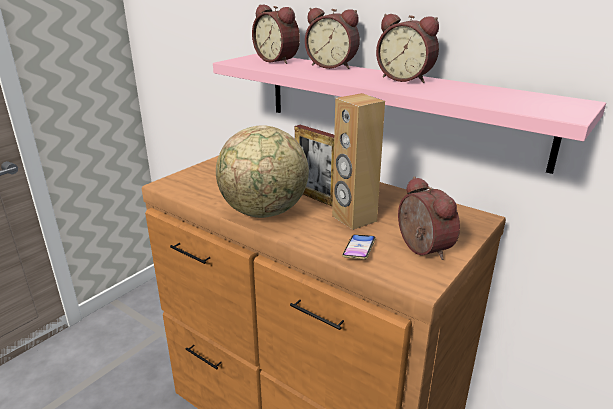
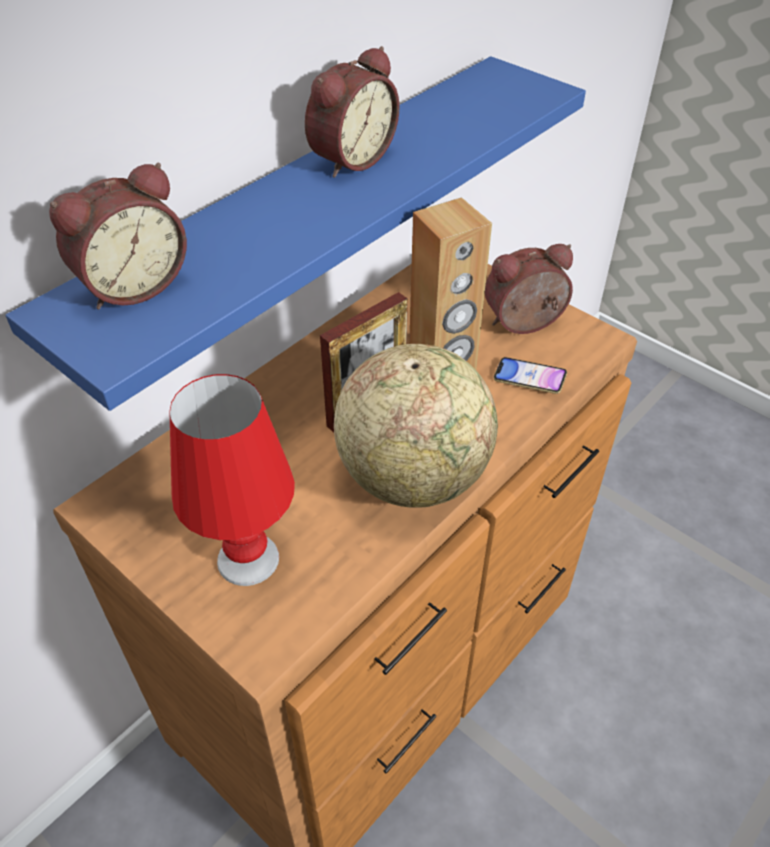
camera: 85 degrees left, 20 degrees up
pink shelf [213,54,606,174] -> blue shelf [6,56,586,411]
alarm clock [305,8,360,69] -> none
none -> red table lamp [169,374,295,586]

